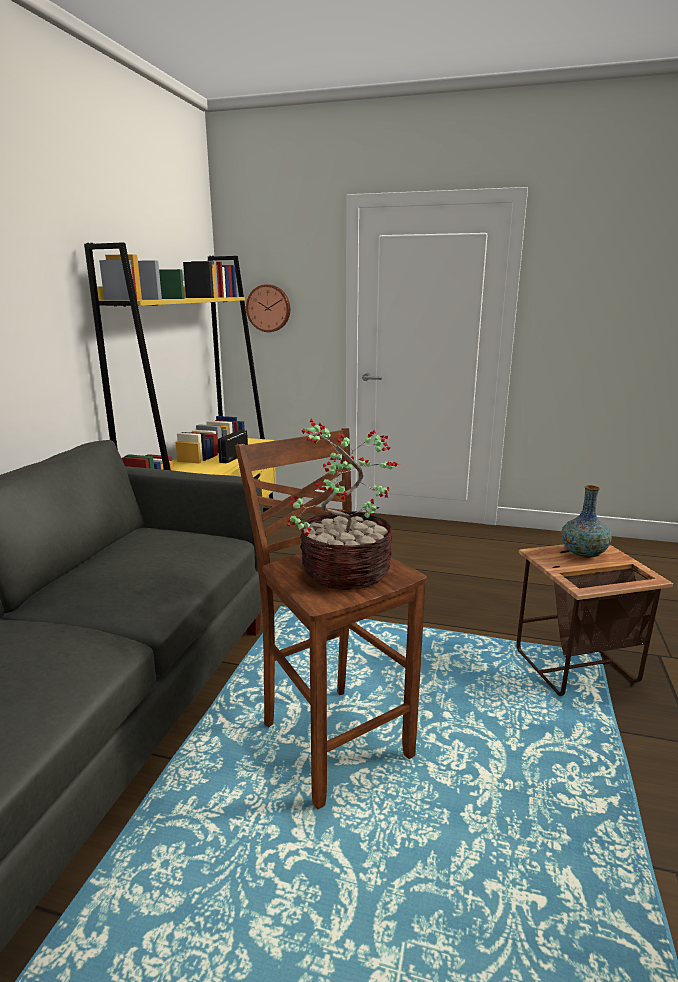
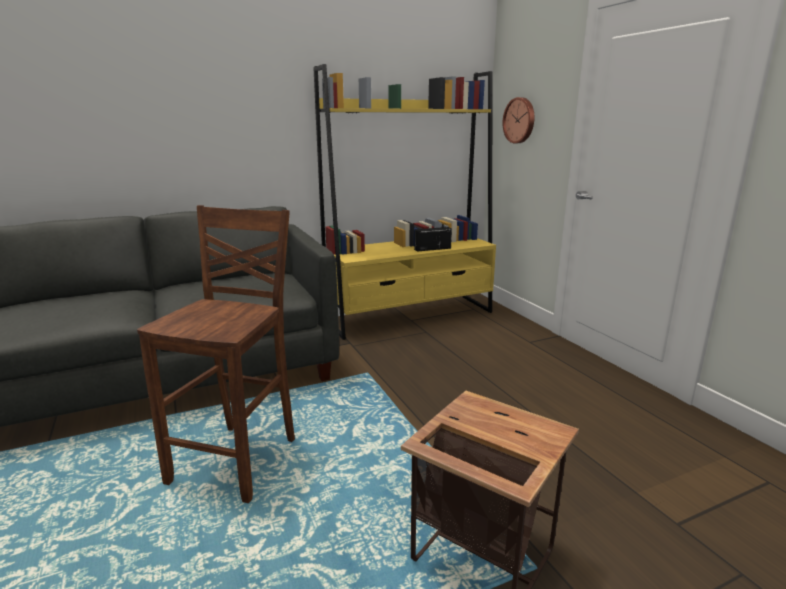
camera: 50 degrees right, 0 degrees up
potted plant [286,418,400,590] -> none
vase [561,485,612,558] -> none

